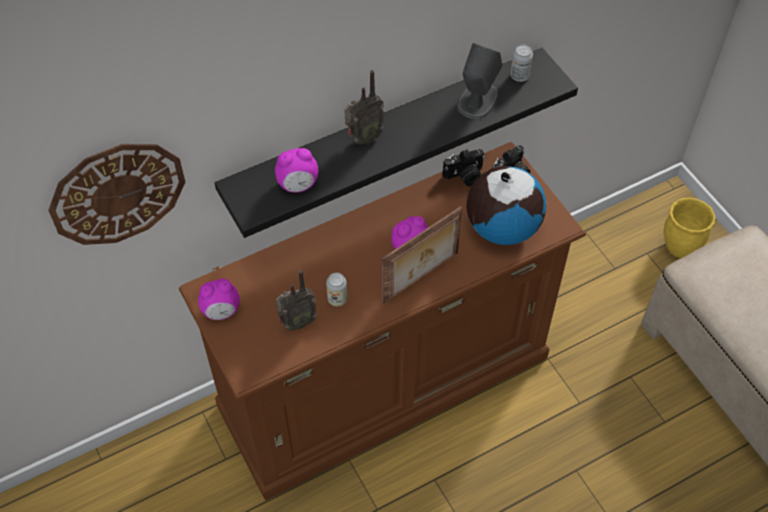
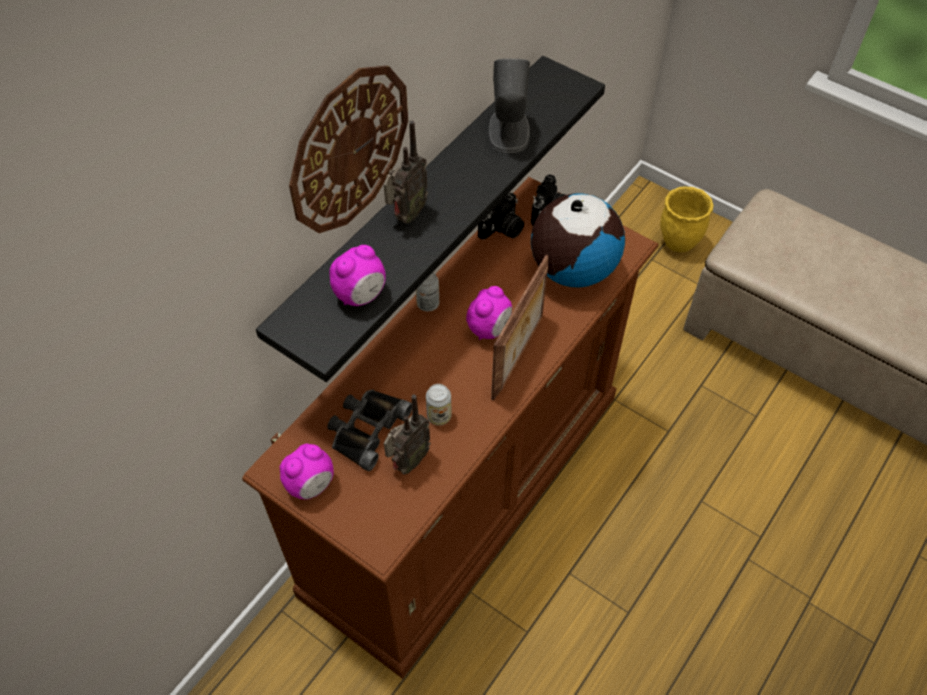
camera: 25 degrees left, 0 degrees up
wall clock [48,144,185,245] -> wall clock moved to [289,65,408,233]
can [510,45,533,82] -> can moved to [416,272,439,311]
none -> black binoculars [327,389,412,471]

